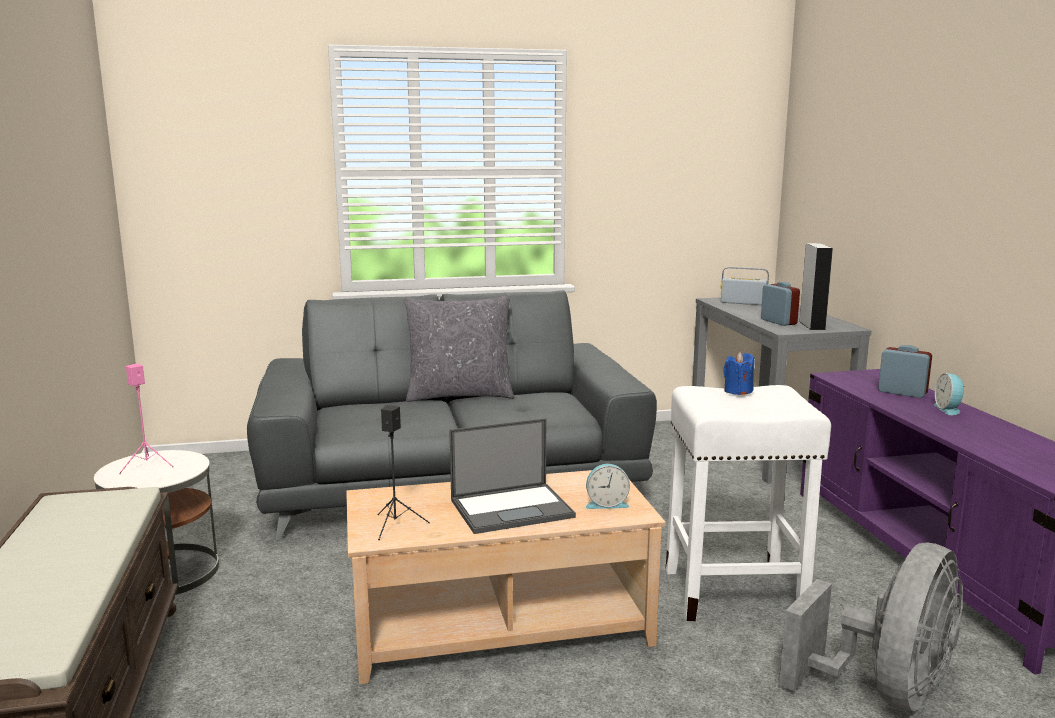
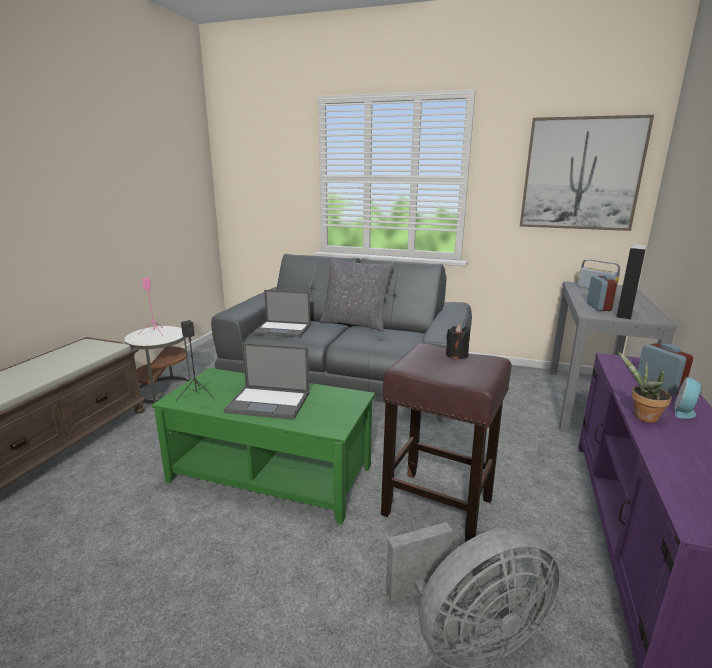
camera: 30 degrees right, 5 degrees up
beige coffee table [346,470,666,684] -> green coffee table [152,368,375,524]
alarm clock [586,464,630,509] -> none
white stool [665,385,831,622] -> brown stool [381,343,511,542]
blue candle [723,352,754,395] -> black candle [446,324,470,359]
none -> laptop [253,290,311,337]
none -> picture [520,115,654,231]
none -> potted plant [617,351,672,423]

